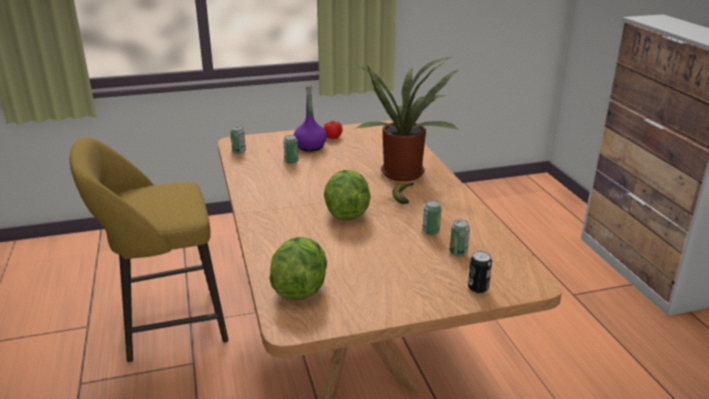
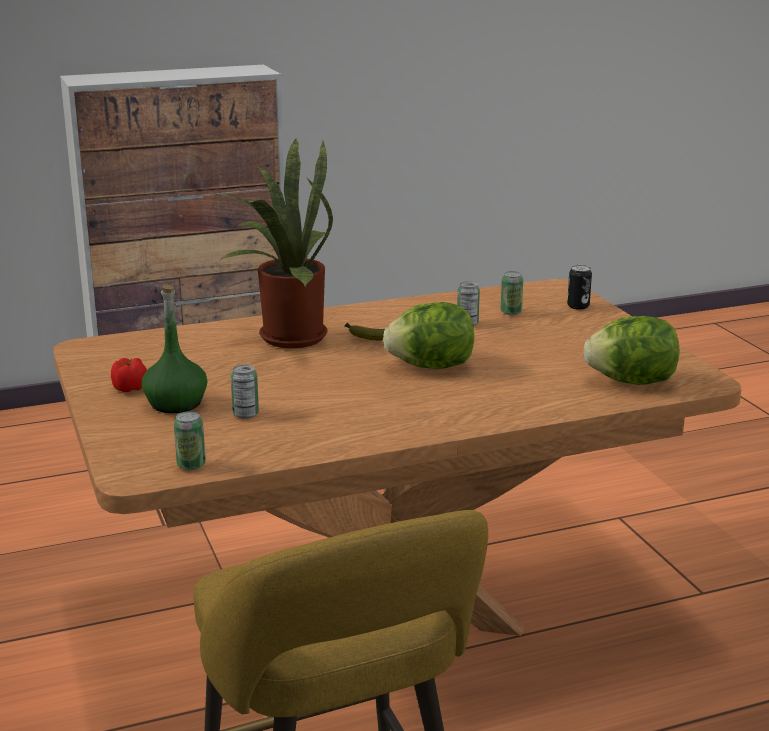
camera: 95 degrees left, 5 degrees down
purple bottle [294,85,327,152] -> green bottle [142,285,207,413]

